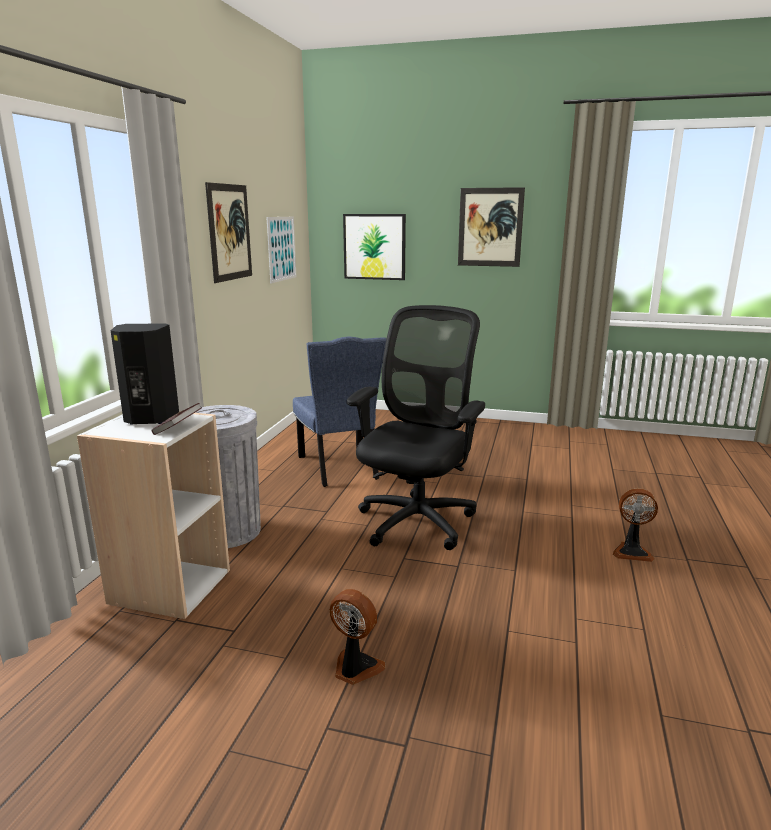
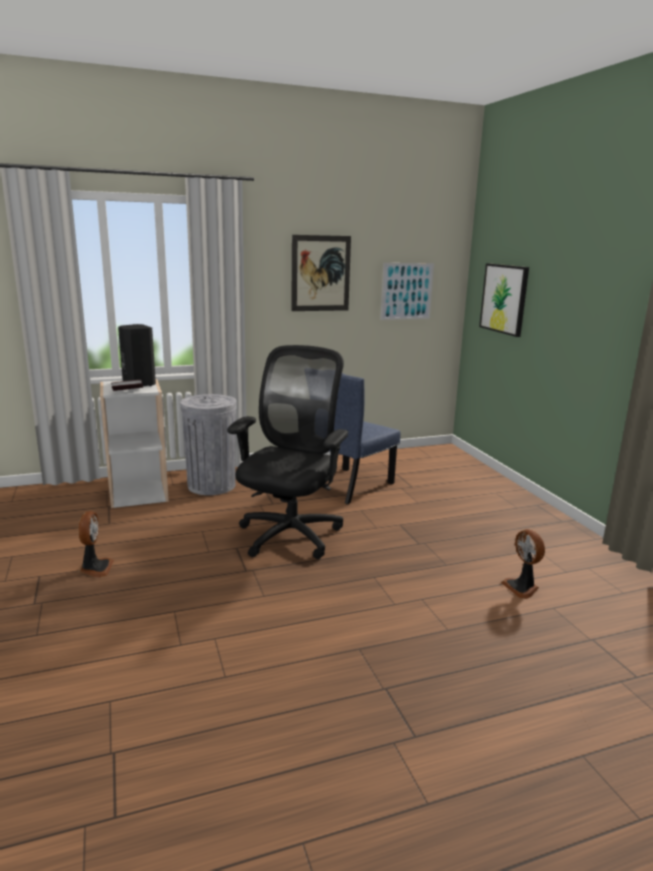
camera: 55 degrees right, 0 degrees up
black office chair [347,305,485,550] -> black office chair turned 60 degrees counterclockwise [227,345,348,559]
picture [458,187,525,267] -> none
fan [613,488,658,562] -> fan moved to [501,529,545,599]

